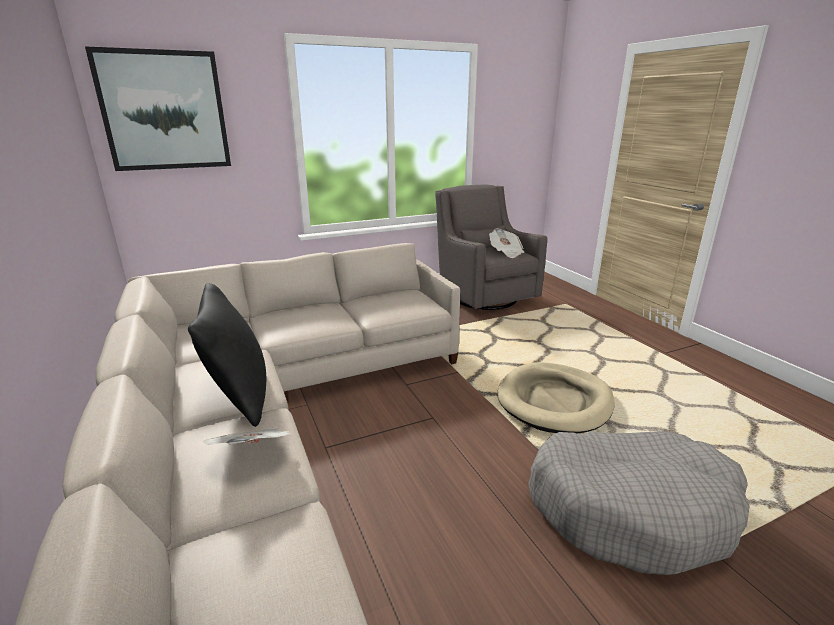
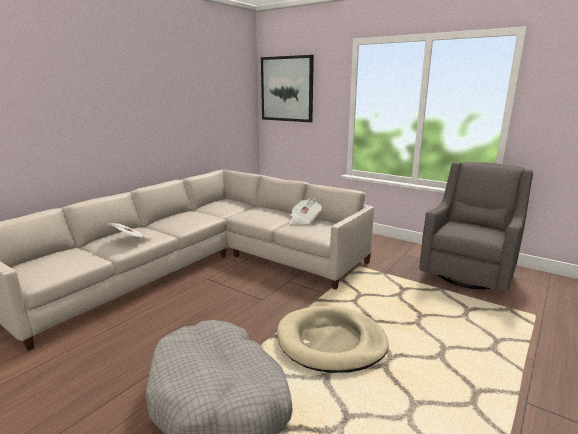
camera: 60 degrees right, 5 degrees down
black pillow [188,283,266,427] -> none
newspaper [489,228,524,258] -> newspaper moved to [290,198,322,225]

